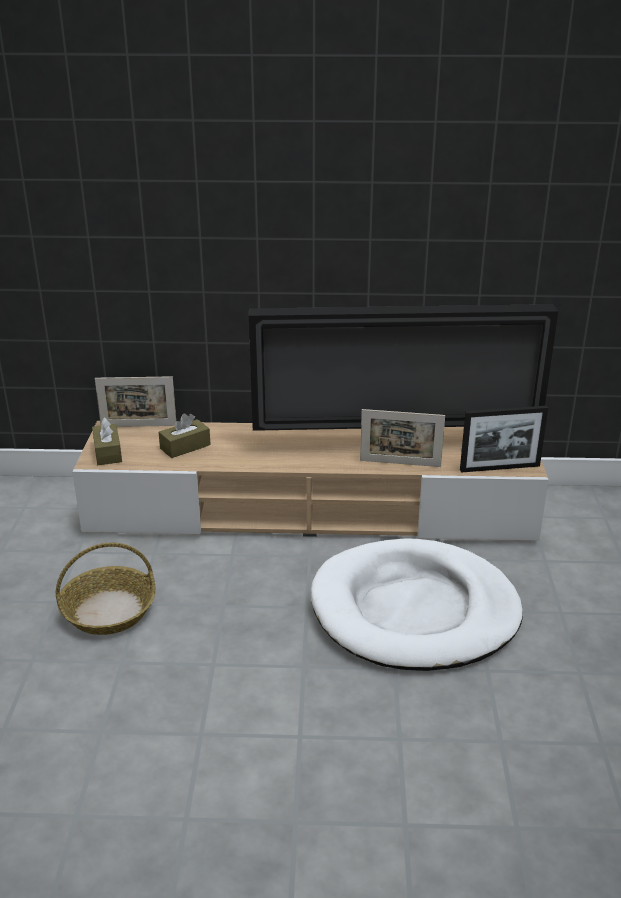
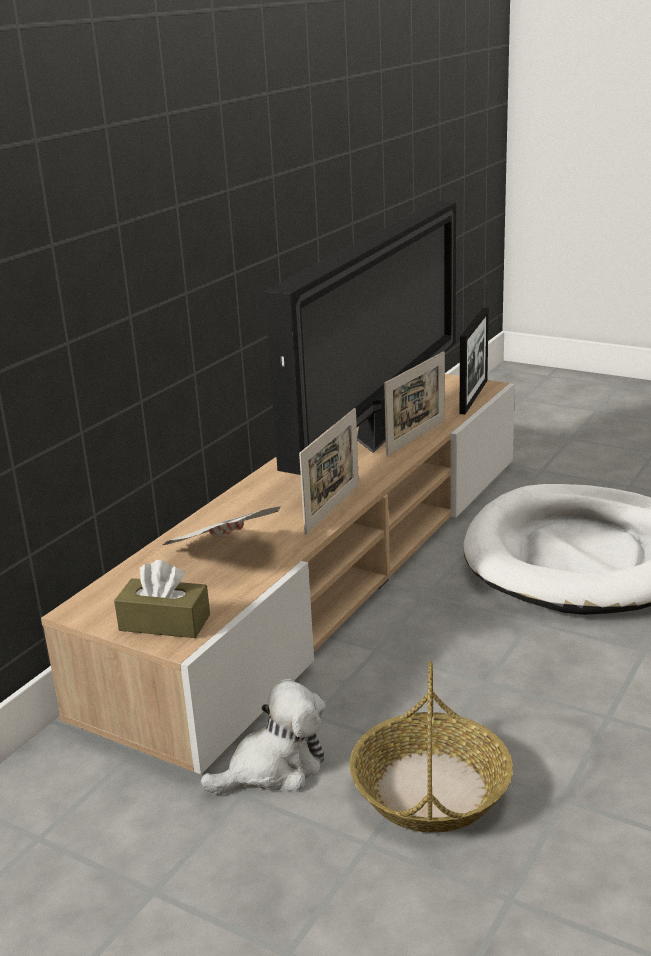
camera: 60 degrees left, 5 degrees down
picture frame [95,376,176,427] -> picture frame moved to [299,408,359,535]
brown tissue box [159,414,211,458] -> newspaper [162,507,280,546]
none -> plush toy [201,679,326,795]

